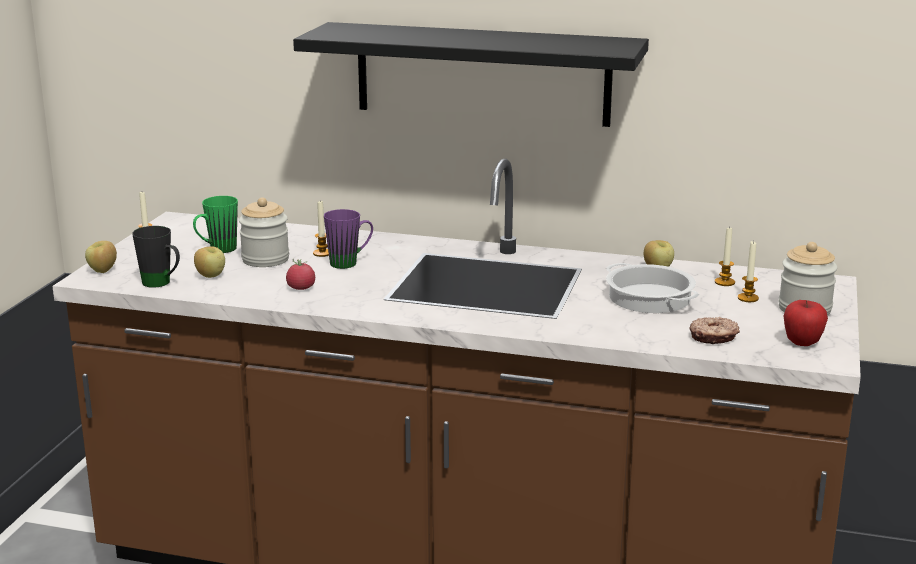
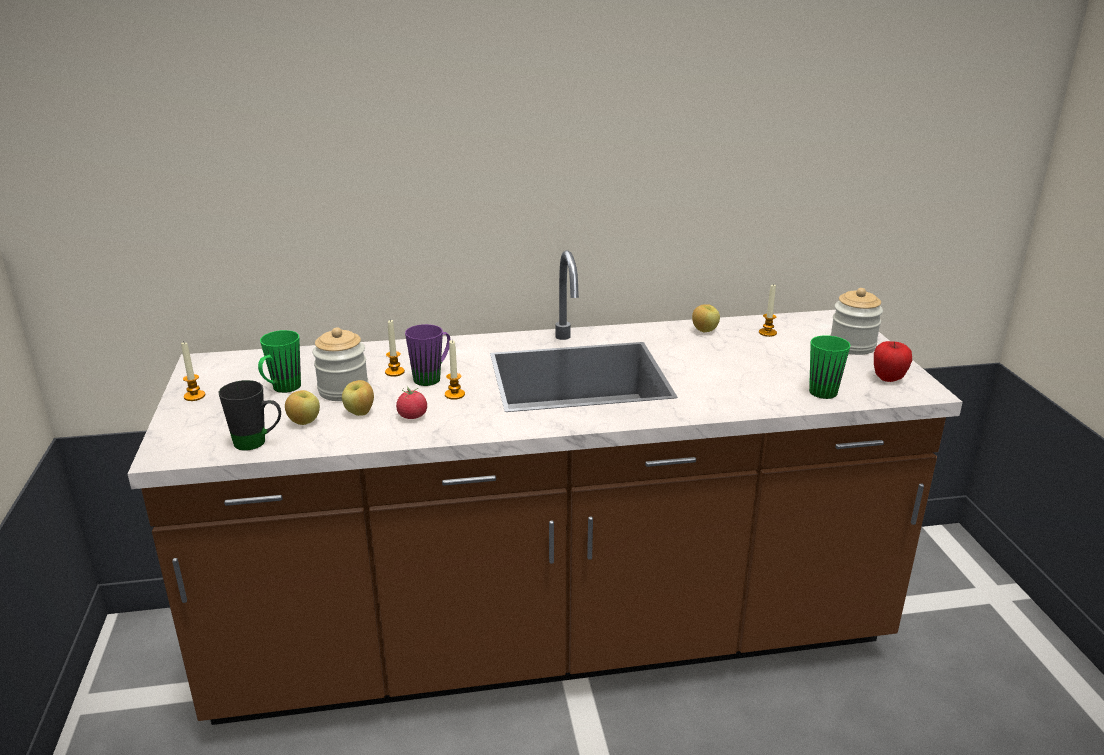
camera: 25 degrees left, 5 degrees up
apple [85,241,117,273] -> apple moved to [342,380,374,416]
black shelf [293,22,649,127] -> none
cooking pot [605,263,700,313] -> none
donut [690,317,740,344] -> green mug [809,335,850,399]
candle [738,240,759,302] -> candle moved to [445,340,465,400]

